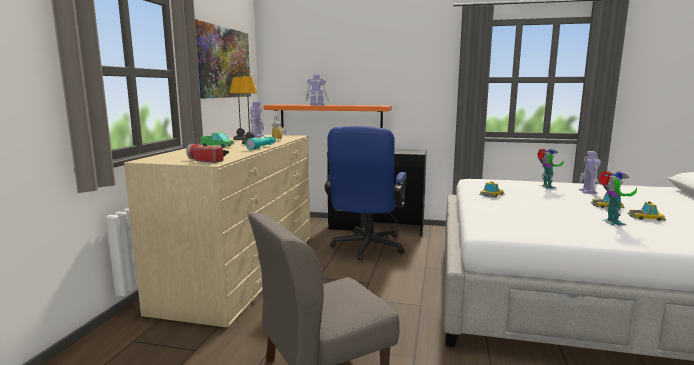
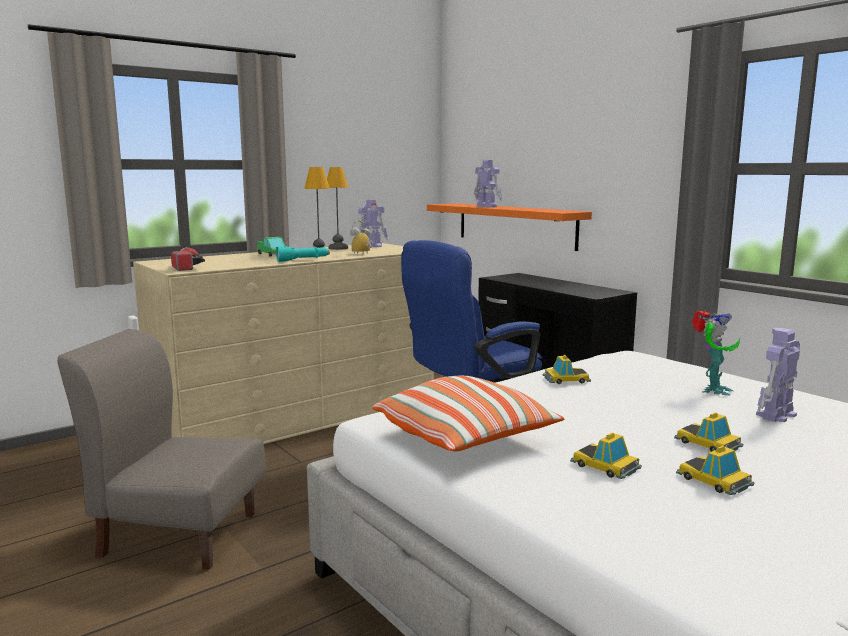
camera: 40 degrees right, 0 degrees up
picture [195,19,251,99] -> none
toy robot [599,171,637,225] -> toy car [570,432,642,479]
none -> pillow [372,376,565,451]

